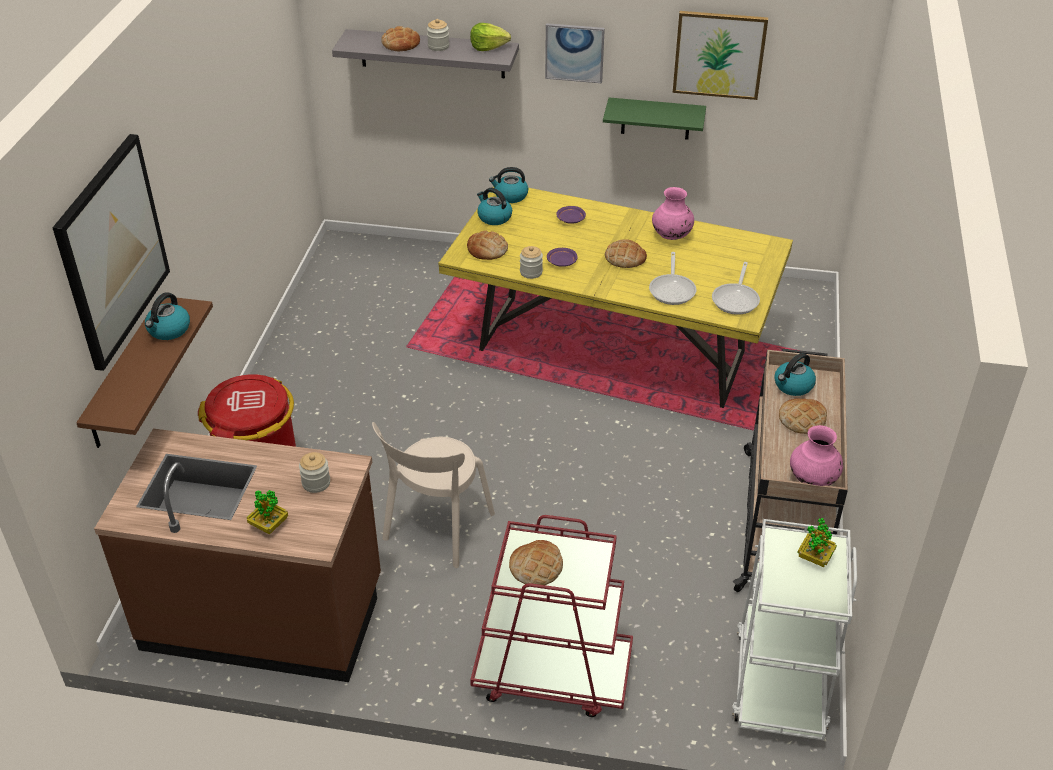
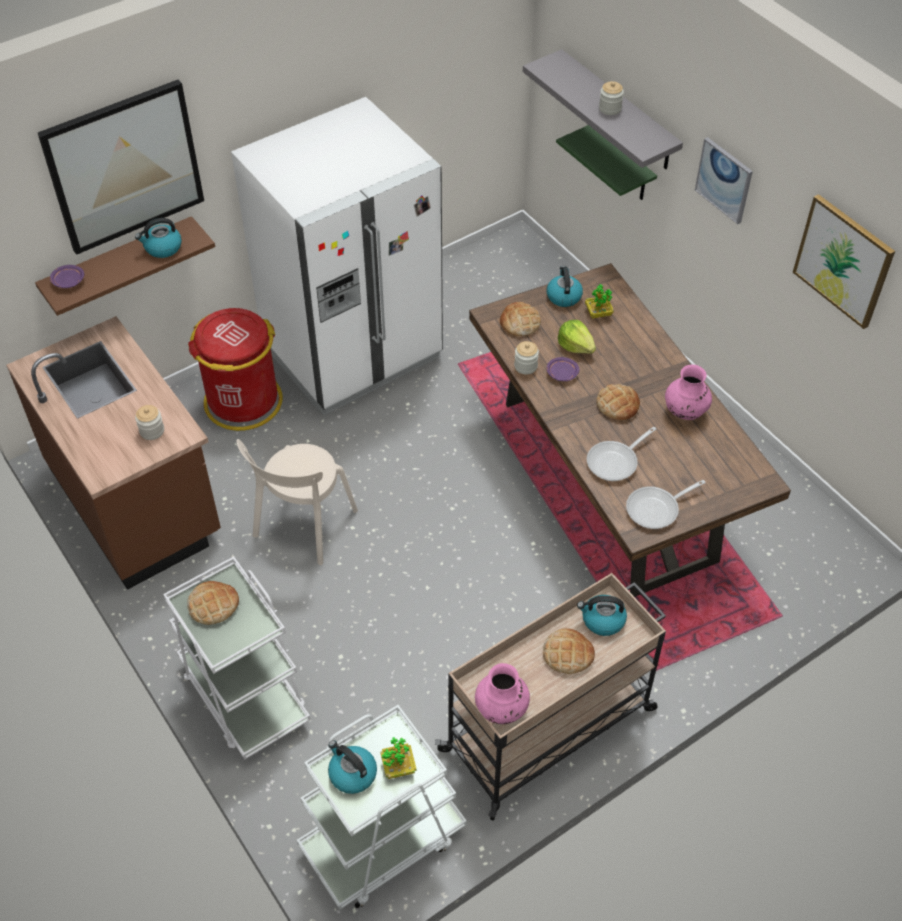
camera: 45 degrees right, 10 degrees up
potted plant [247,490,288,534] -> potted plant moved to [585,284,614,318]
beige chair [372,422,495,568] -> beige chair turned 45 degrees counterclockwise [237,439,358,565]
bread [381,26,420,51] -> none
yellow dining table [438,186,793,408] -> brown dining table [469,263,791,597]
lettuce [470,23,511,51] -> lettuce moved to [558,320,596,354]
red cart [470,515,633,717] -> white cart [163,557,311,760]
kettle [489,167,528,203] -> kettle moved to [328,740,377,794]
purple plate [556,206,586,224] -> purple plate moved to [50,265,84,288]
green shelf [603,98,706,140] -> green shelf moved to [556,125,657,200]
none -> white fridge [231,97,443,415]

